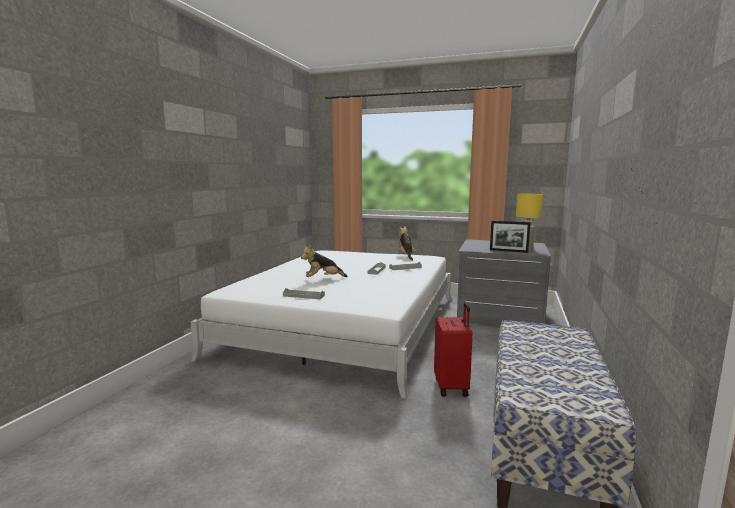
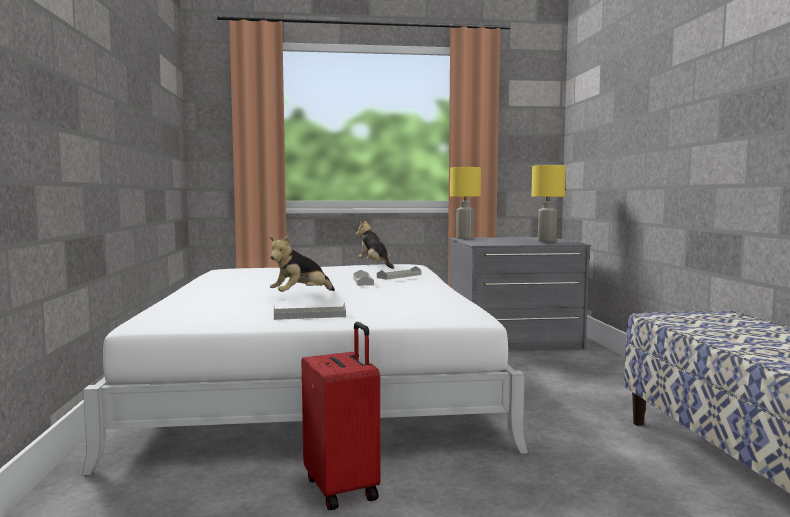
camera: 25 degrees left, 5 degrees down
red suitcase [434,303,473,397] -> red suitcase moved to [302,322,380,510]
picture frame [490,221,531,253] -> none
none -> yellow table lamp [450,167,481,239]

